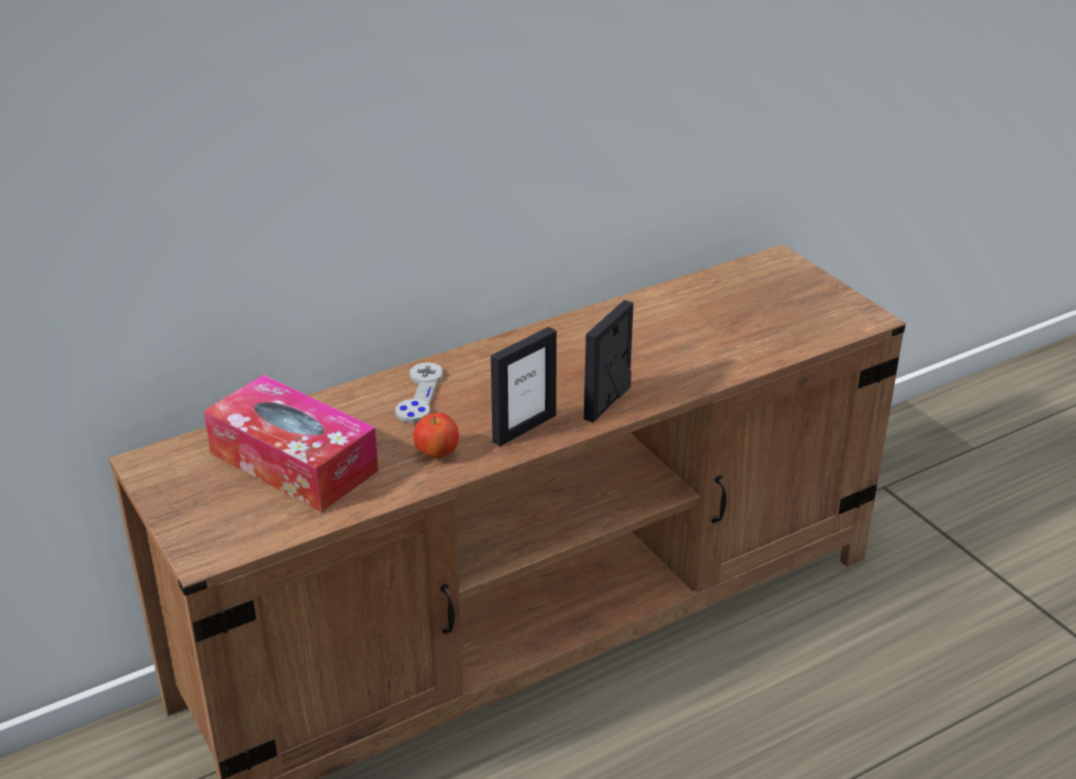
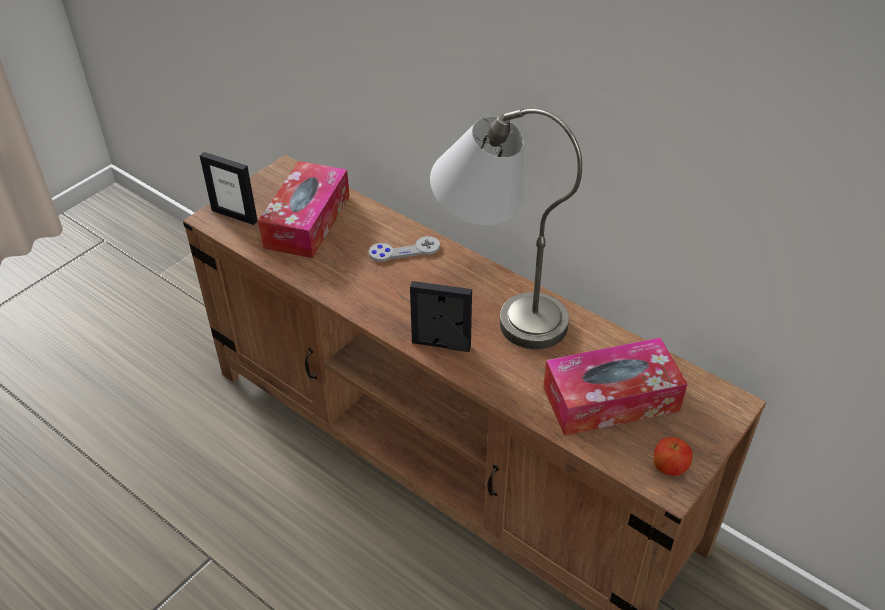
camera: 70 degrees right, 10 degrees up
apple [413,413,459,459] -> apple moved to [653,437,693,476]
picture frame [491,327,557,446] -> picture frame moved to [200,152,258,225]
none -> grey table lamp [430,109,582,349]
none -> tissue box [543,337,687,436]

